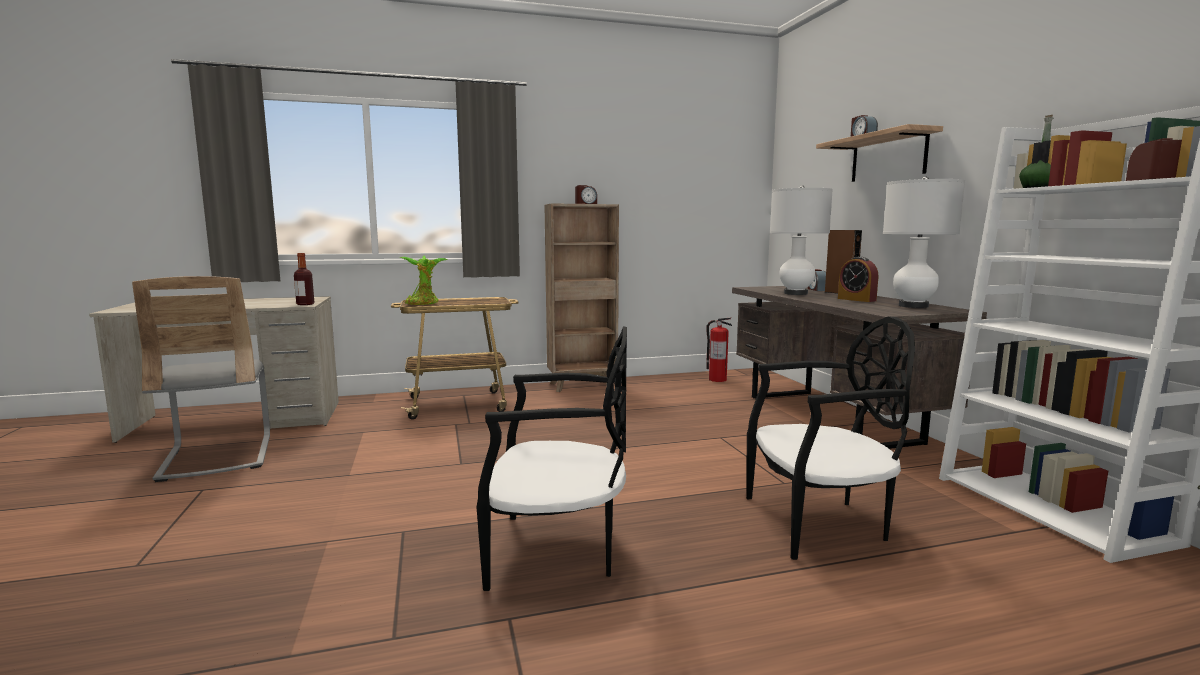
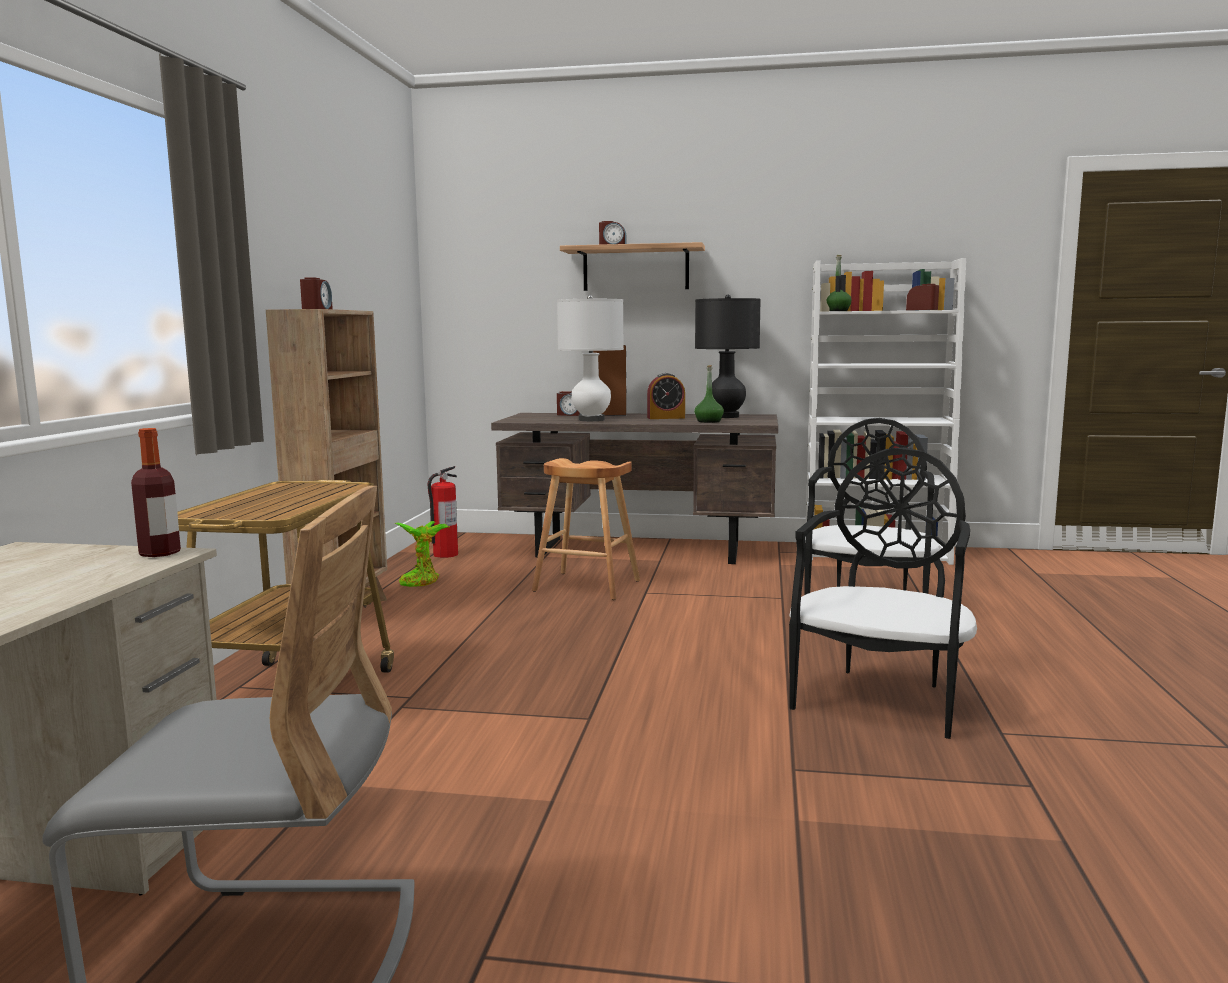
camera: 65 degrees left, 0 degrees up
potted plant [399,255,447,305] -> potted plant moved to [394,521,451,587]
white table lamp [883,176,965,308] -> black table lamp [695,295,761,418]
none -> brown stool [532,458,640,600]
none -> green bottle [694,365,724,423]

